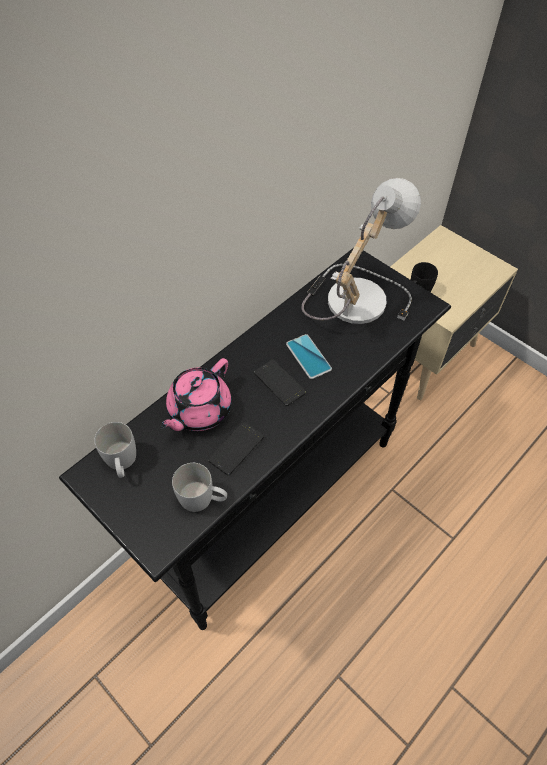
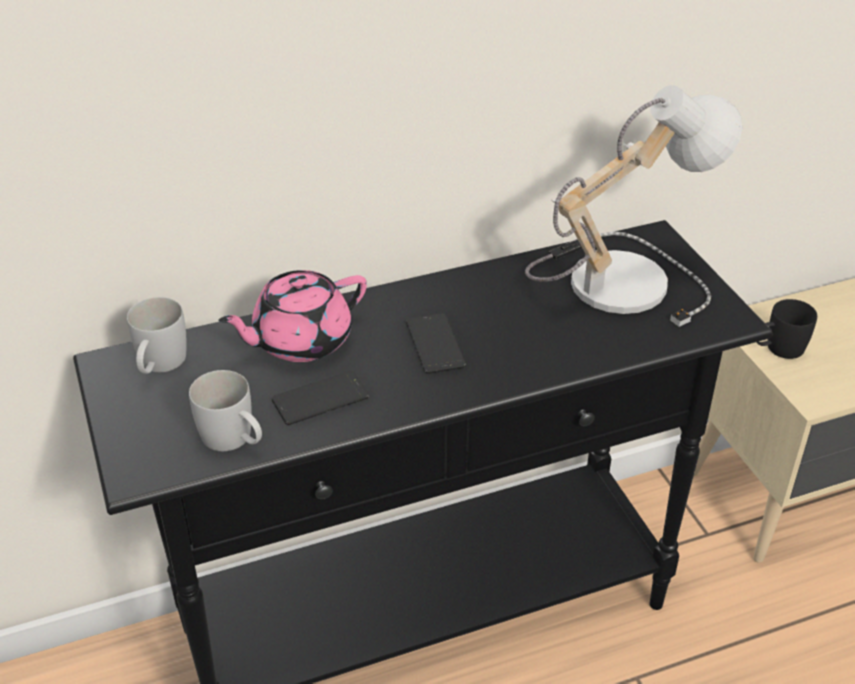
camera: 25 degrees right, 15 degrees down
phone [286,334,332,379] -> none

